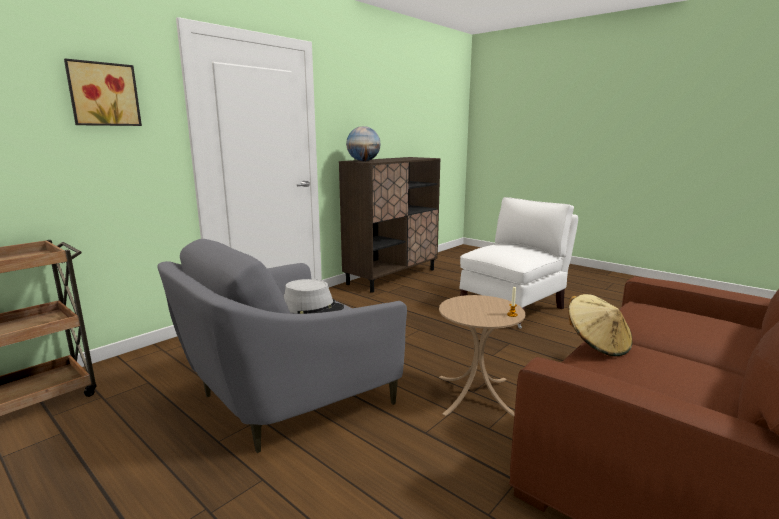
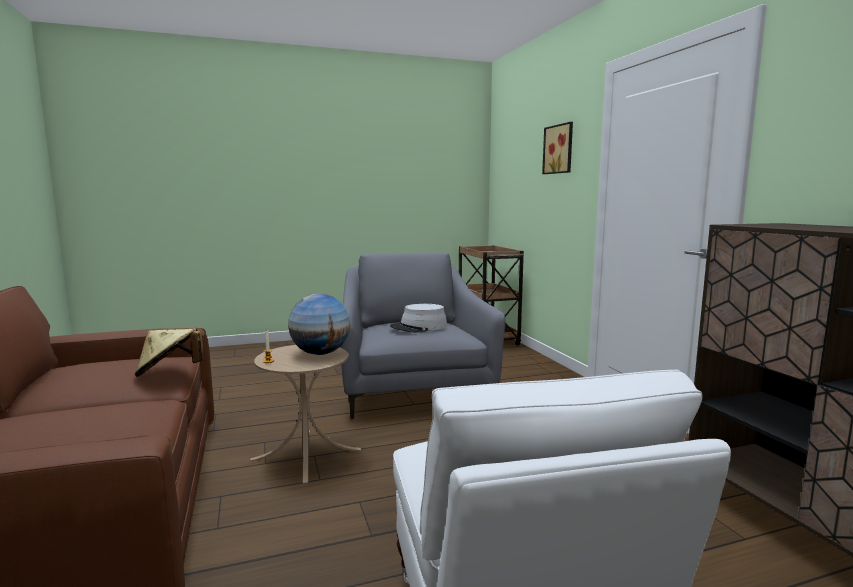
camera: 120 degrees right, 5 degrees down
globe [346,126,381,161] -> globe moved to [288,294,351,355]

